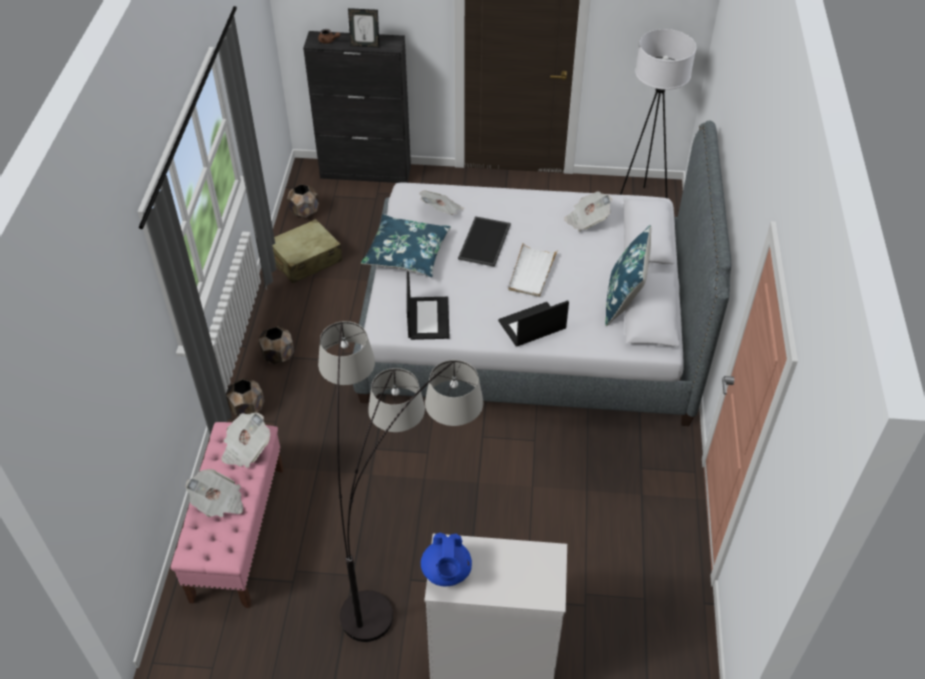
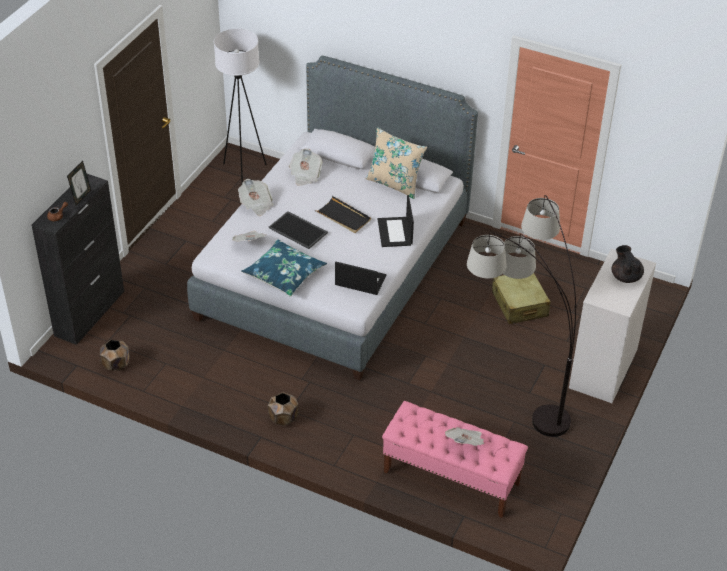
camera: 70 degrees left, 5 degrees down
newspaper [221,413,270,468] -> newspaper moved to [238,179,274,216]
brown planter [226,378,265,416] -> none
beige suitcase [272,219,343,283] -> beige suitcase moved to [492,273,551,324]
blue teapot [421,532,472,587] -> none
white tray [508,243,558,297] -> black tray [315,196,371,233]
blue pillow [605,225,651,326] -> beige pillow [365,127,427,199]
none -> black teapot [611,245,644,283]

